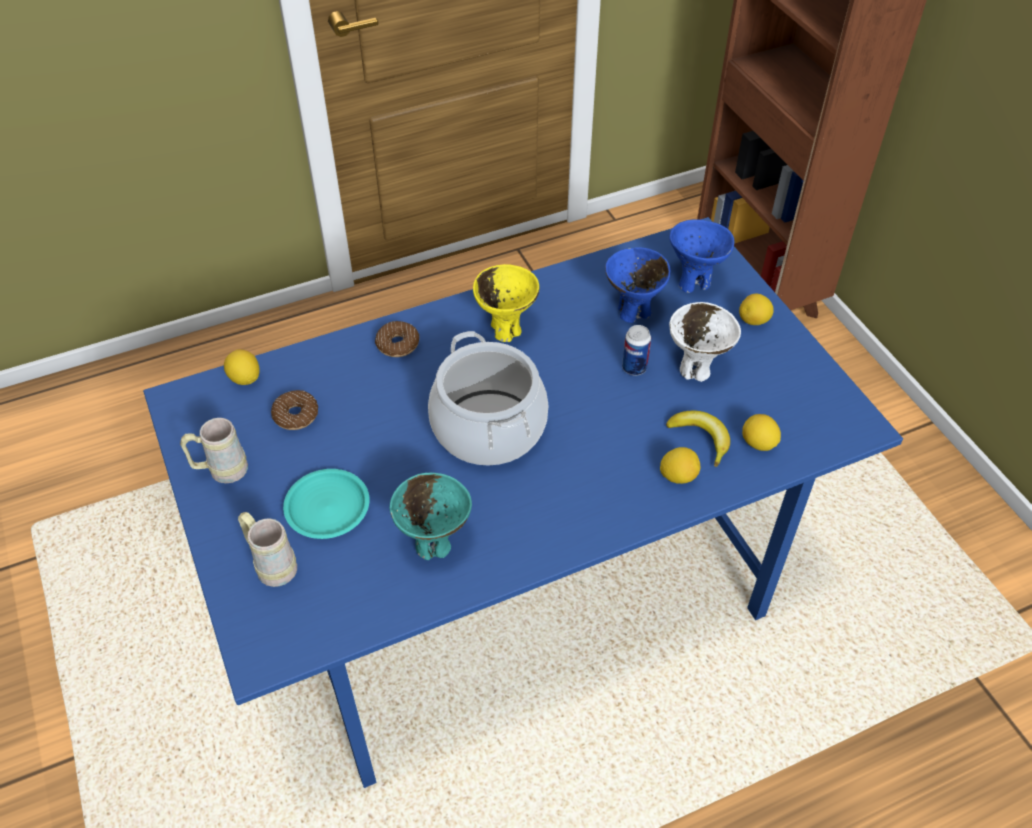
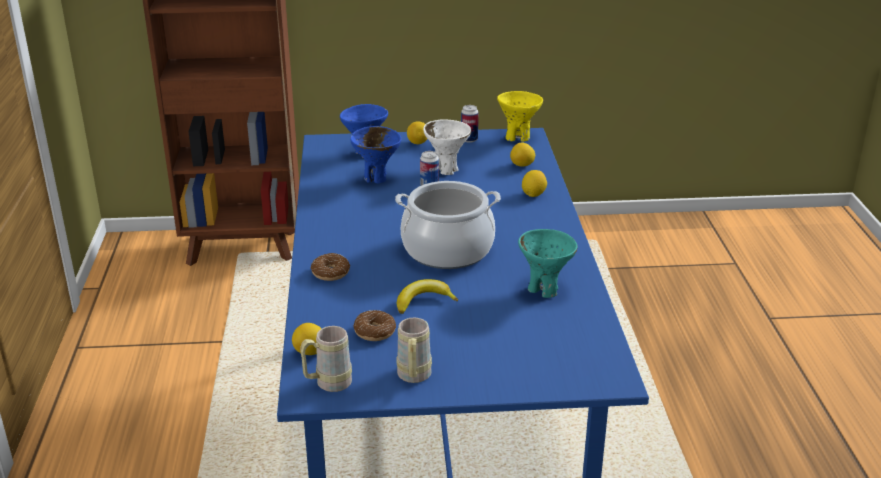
camera: 70 degrees left, 20 degrees down
beige mug [238,512,297,587] -> beige mug moved to [300,326,352,392]
turquoise plate [283,469,370,539] -> none
yellow bowl [473,264,540,342] -> yellow bowl moved to [497,91,543,142]
banana [666,411,730,467] -> banana moved to [397,279,458,314]
none -> can [461,105,479,143]

